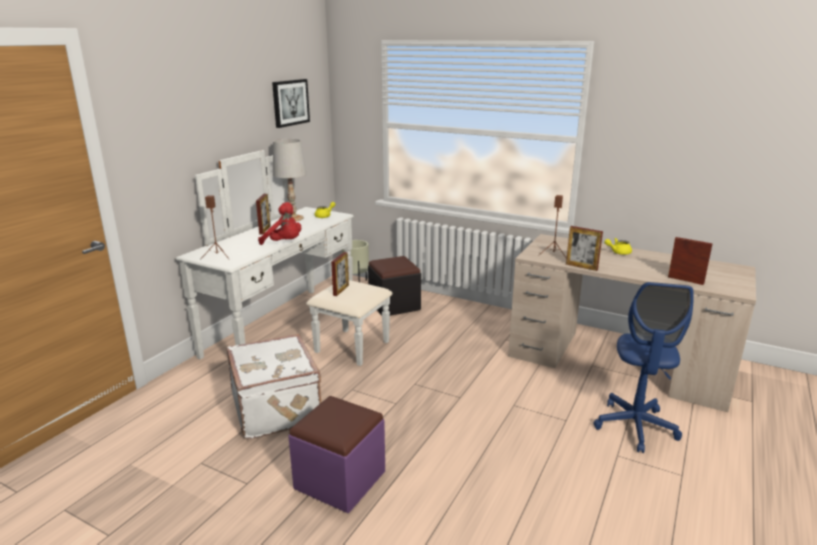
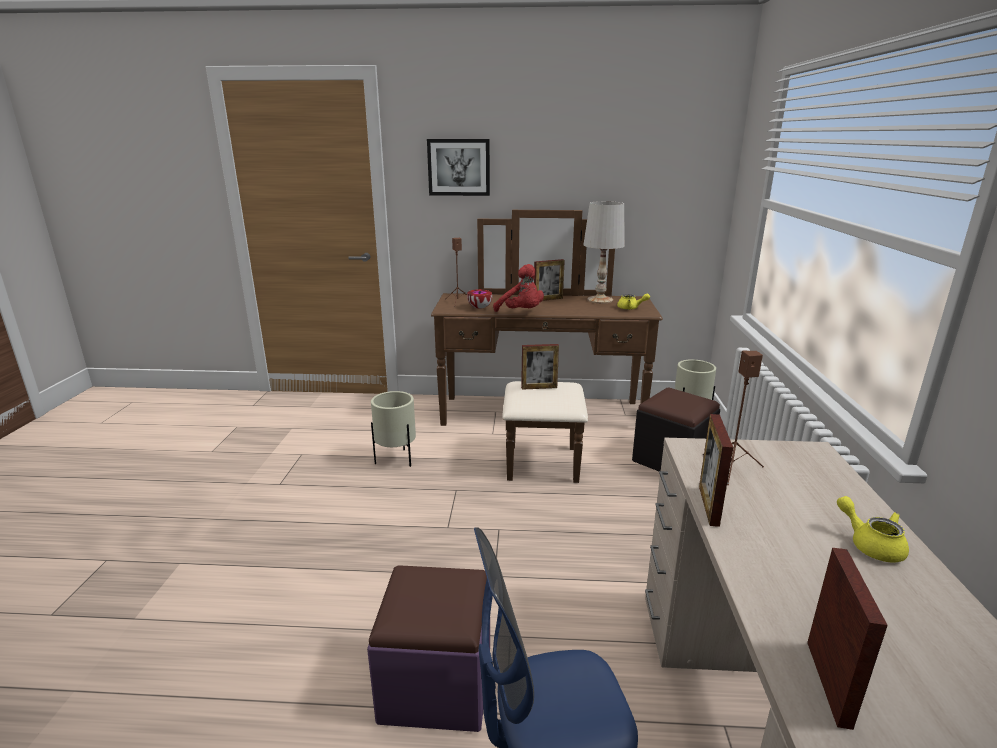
camera: 65 degrees right, 0 degrees up
white dresser [176,150,393,366] -> brown dresser [431,210,663,483]
white suitcase [227,334,321,439] -> beige planter [371,391,416,467]
red plush toy [258,202,301,245] -> red plush toy turned 45 degrees counterclockwise [493,264,544,312]
picture [272,79,310,128] -> picture moved to [427,139,490,196]
purple ottoman [288,396,385,513] -> purple ottoman moved to [367,565,490,732]
none -> bowl [467,289,492,309]

